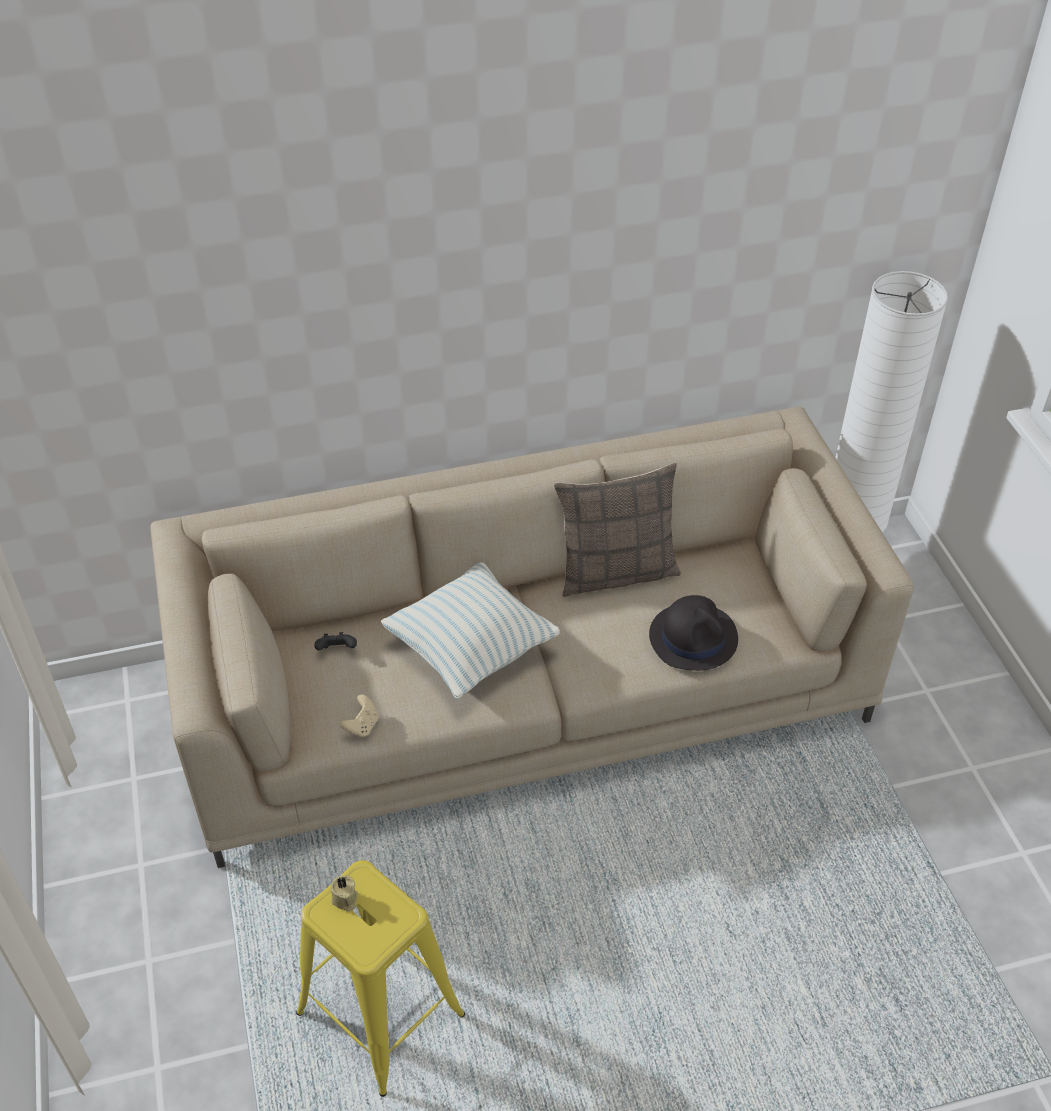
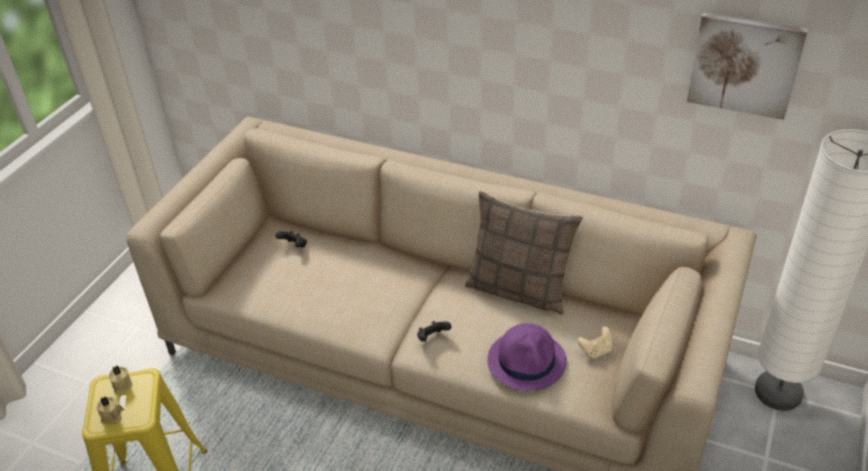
camera: 40 degrees right, 5 degrees down
beige game controller [340,694,379,738] -> beige game controller moved to [578,327,613,359]
pillow [381,562,560,699] -> none
black hat [649,595,738,671] -> purple hat [487,323,567,391]
none -> beige candle [97,396,122,424]
none -> black game controller [417,321,452,342]
none -> picture [687,13,808,120]

